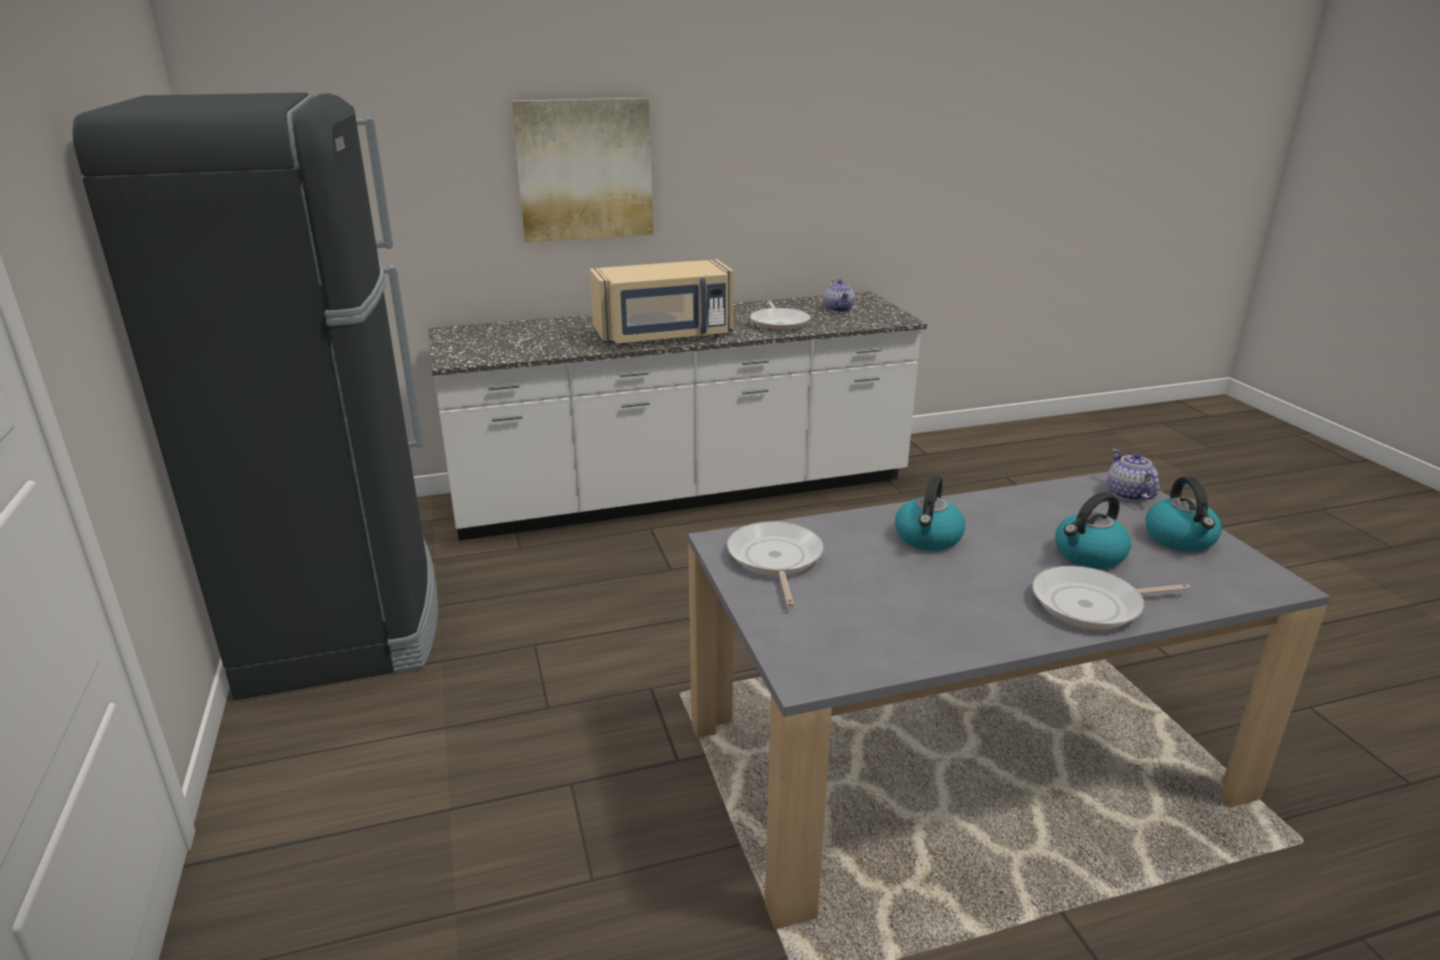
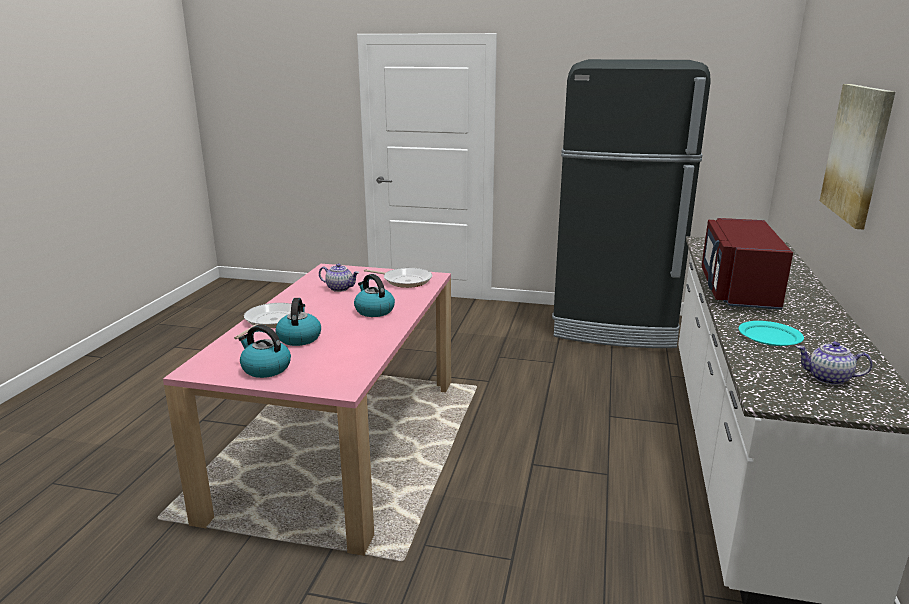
camera: 120 degrees right, 5 degrees down
beige microwave [589,259,734,345] -> red microwave [702,218,793,310]
grey dining table [688,472,1330,931] -> pink dining table [163,264,451,556]
frying pan [750,300,810,331] -> turquoise plate [739,321,804,346]
teapot [1107,449,1160,501] -> teapot moved to [319,263,359,292]

